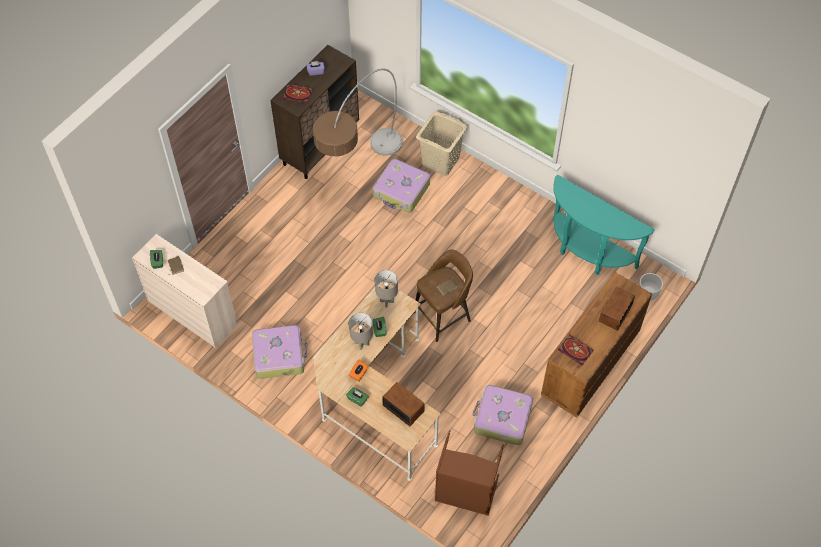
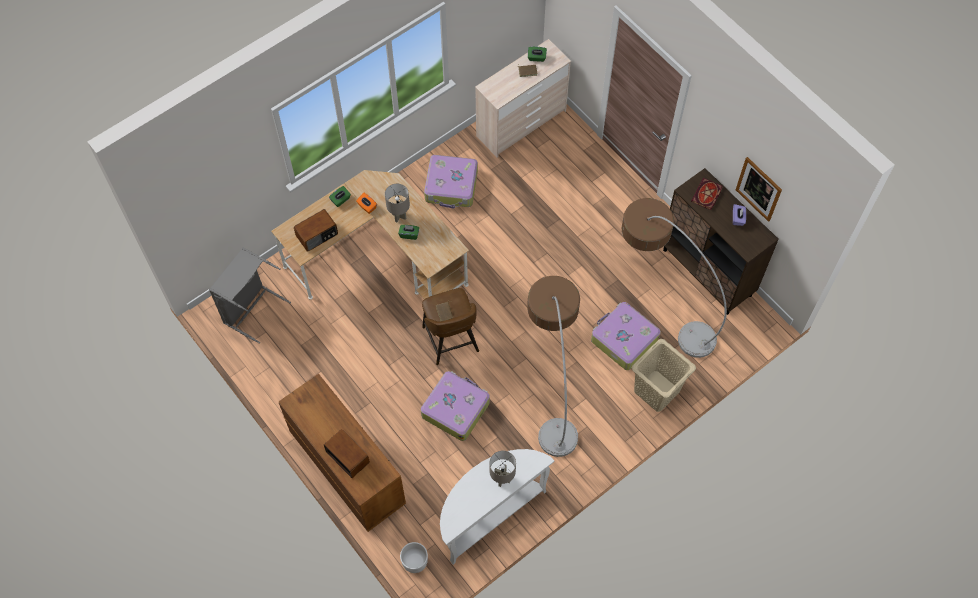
camera: 105 degrees right, 5 degrees up
grey table lamp [375,270,398,308] -> grey table lamp moved to [489,451,516,487]
brown laundry basket [435,430,504,516] -> grey laundry basket [209,247,291,344]
suitcase [472,385,533,445] -> suitcase moved to [421,371,490,441]
turquoise console table [552,174,655,275] -> white console table [440,449,554,565]
book [558,335,593,365] -> none
none -> floor lamp [527,276,580,457]
none -> picture [736,157,782,222]

